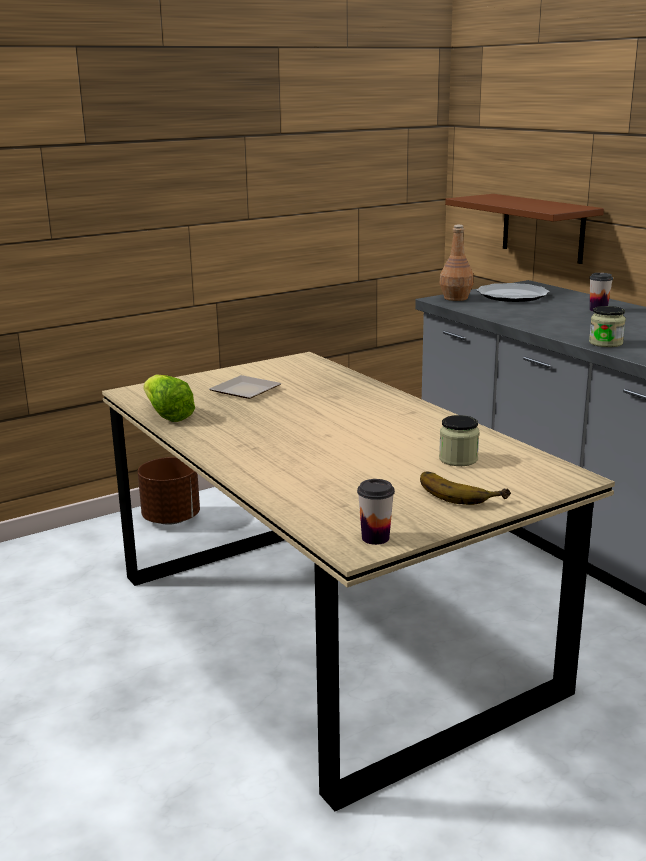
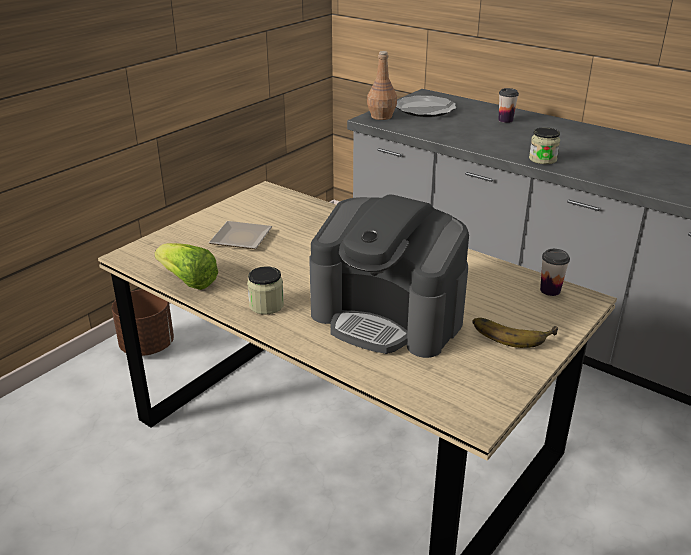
camera: 20 degrees left, 10 degrees up
cup [357,479,395,545] -> cup moved to [540,249,570,296]
jar [439,415,479,466] -> jar moved to [247,266,284,315]
brown shelf [445,194,604,264] -> none
none -> coffee machine [309,194,469,358]

